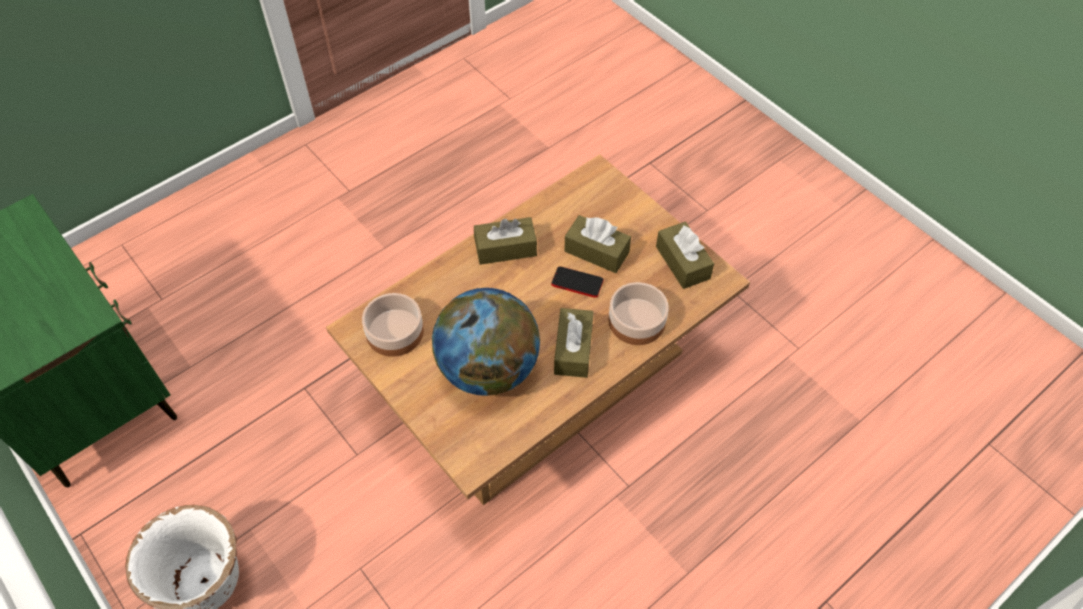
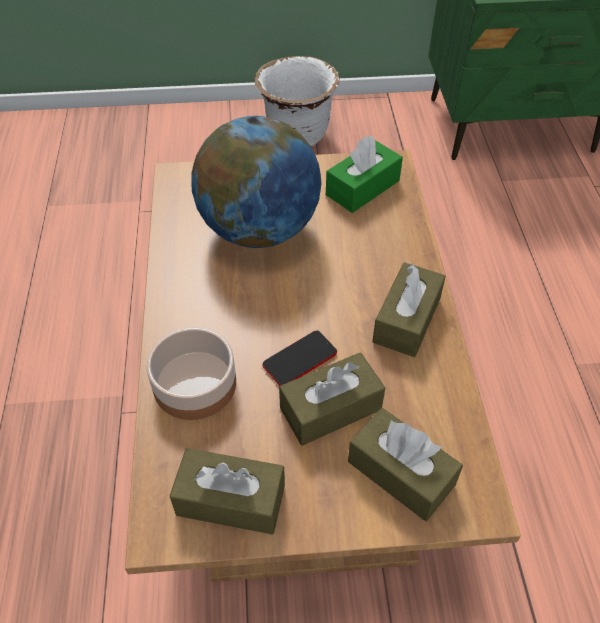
camera: 125 degrees right, 5 degrees down
bowl [362,293,424,357] -> green tissue box [326,136,403,213]
brown tissue box [554,308,594,378] -> brown tissue box moved to [348,408,463,521]

